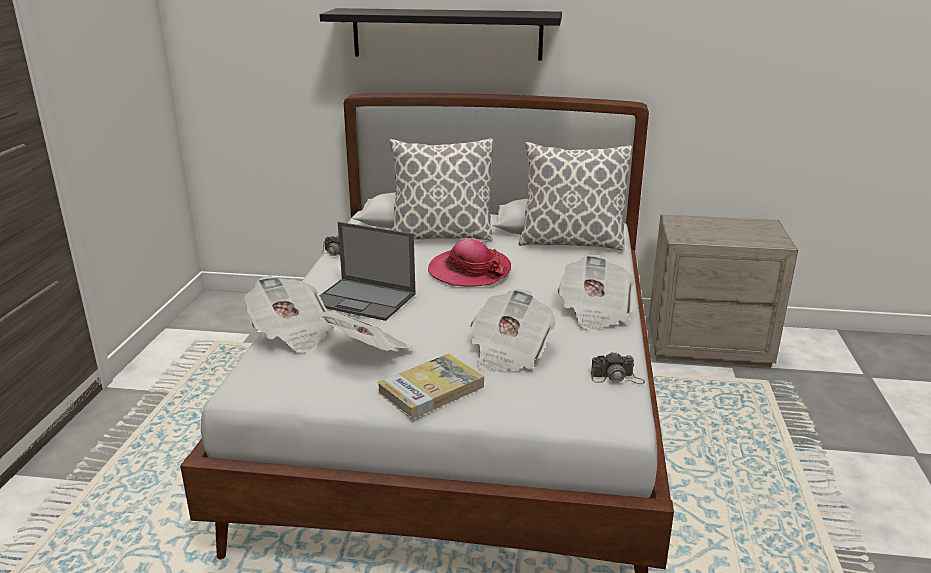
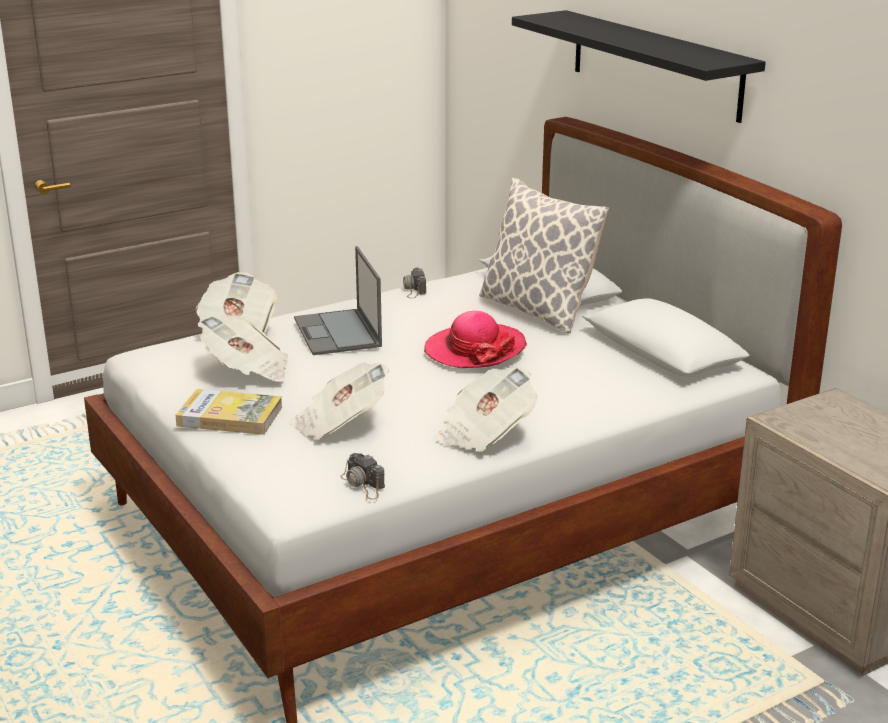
camera: 50 degrees right, 0 degrees up
pillow [519,142,632,251] -> none

